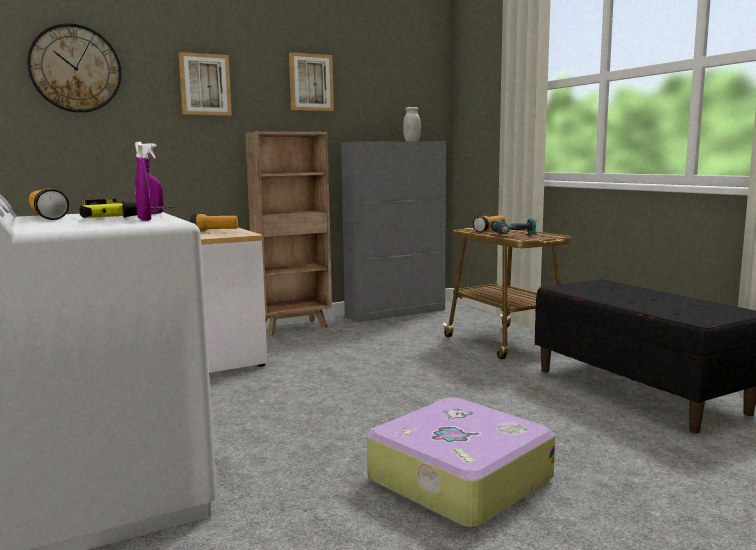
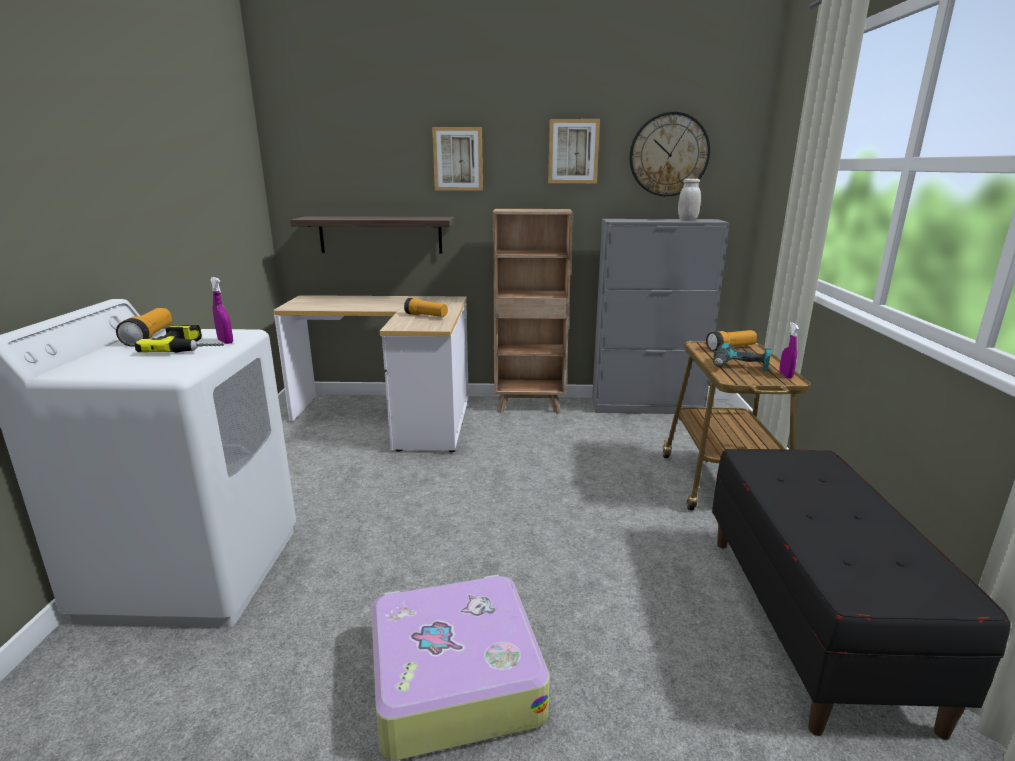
camera: 30 degrees right, 10 degrees up
wall clock [27,23,122,113] -> wall clock moved to [629,112,710,196]
purple spray bottle [135,142,151,221] -> purple spray bottle moved to [779,322,799,378]
none -> shelf [290,216,455,253]

